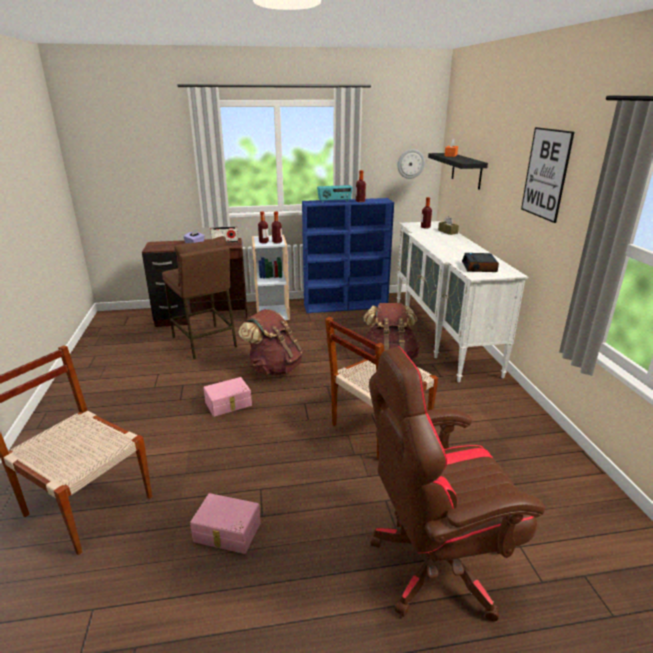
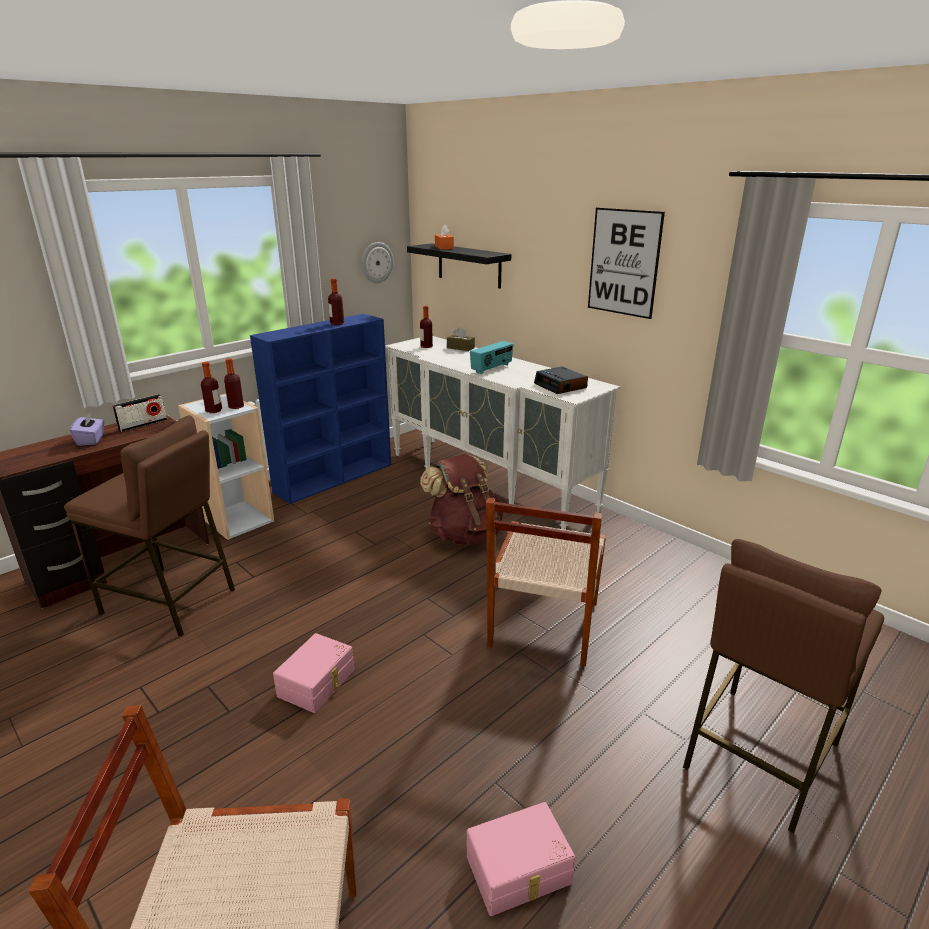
camera: 35 degrees left, 0 degrees up
brown backpack [238,309,303,375] -> none
radio [317,185,353,203] -> radio moved to [470,341,513,374]
brown office chair [369,346,545,622] -> brown stool [683,539,884,833]

